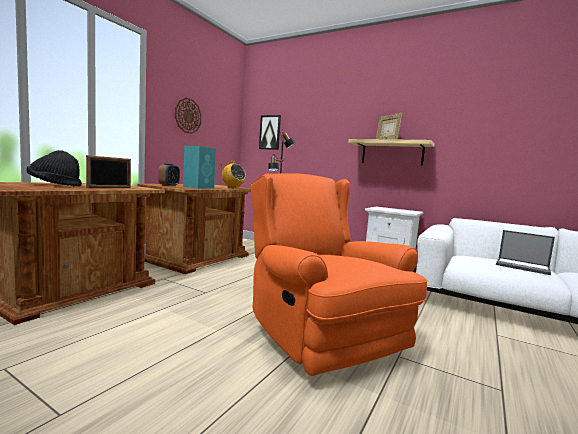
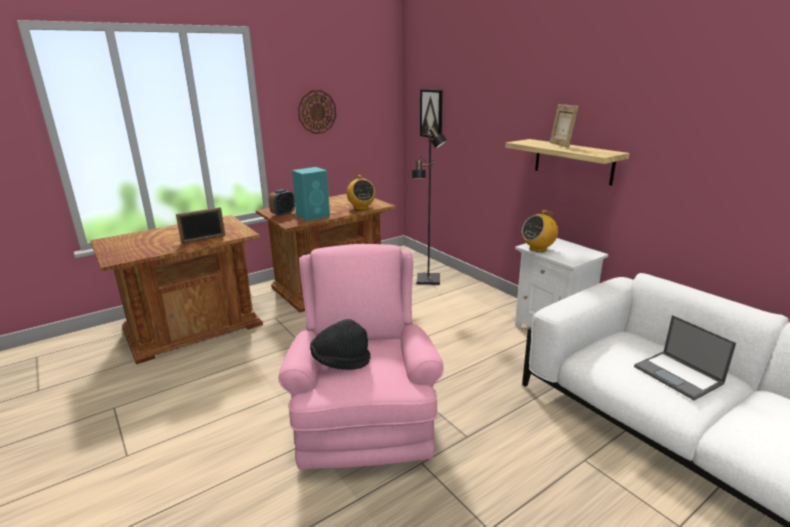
camera: 25 degrees right, 15 degrees up
black hat [27,150,81,186] -> black hat moved to [310,319,371,370]
orange armchair [251,173,428,376] -> pink armchair [279,244,444,470]
none -> radio [522,210,558,252]

